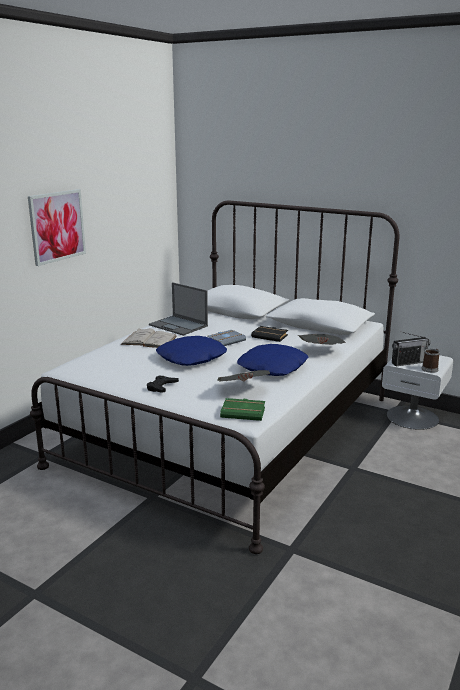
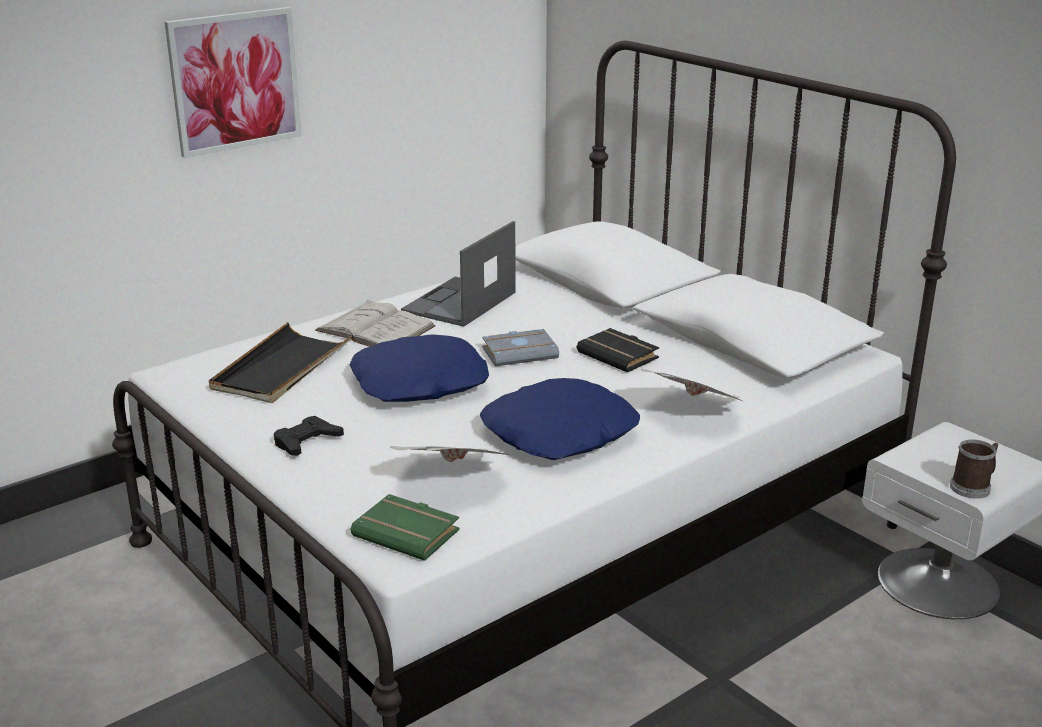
camera: 20 degrees right, 5 degrees up
laptop [149,282,208,336] -> laptop turned 60 degrees clockwise [401,221,516,327]
radio [392,331,431,366] -> none
none -> black tray [209,322,353,403]

